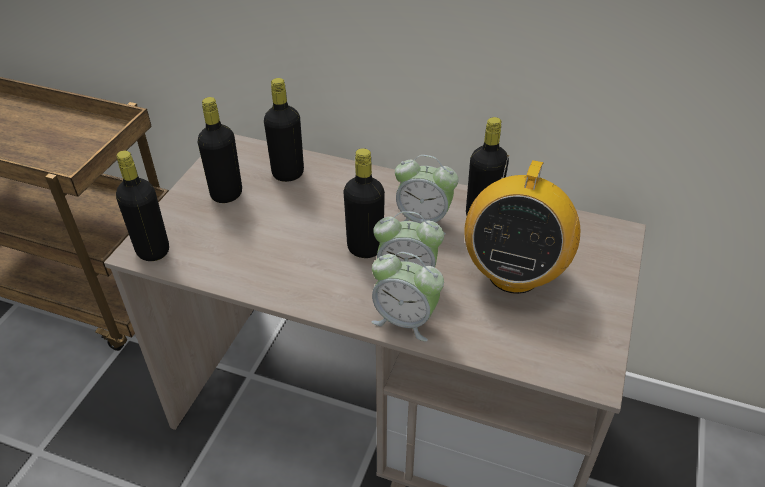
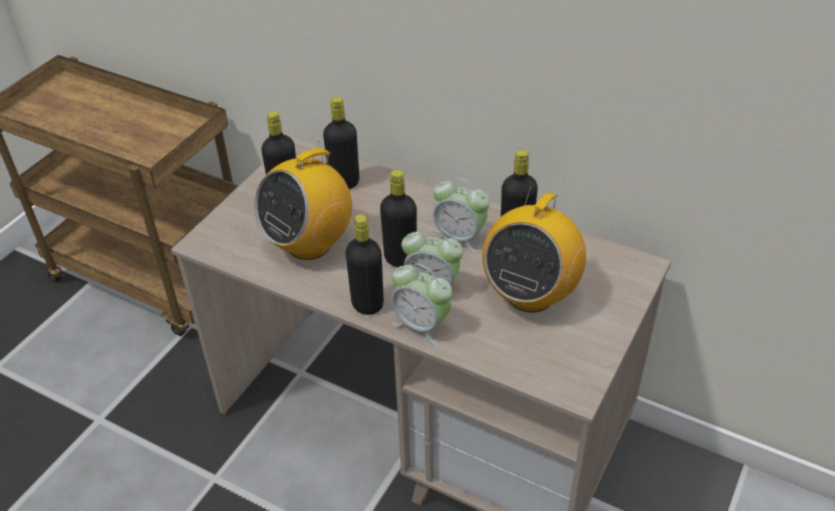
camera: 10 degrees right, 0 degrees up
black bottle [116,151,169,261] -> black bottle moved to [345,214,384,315]
none -> radio [254,141,352,260]

